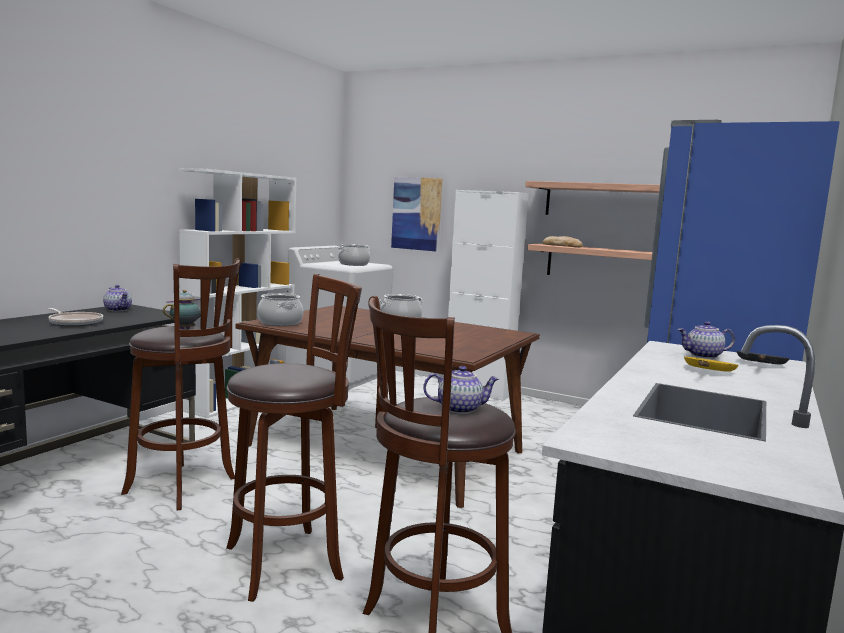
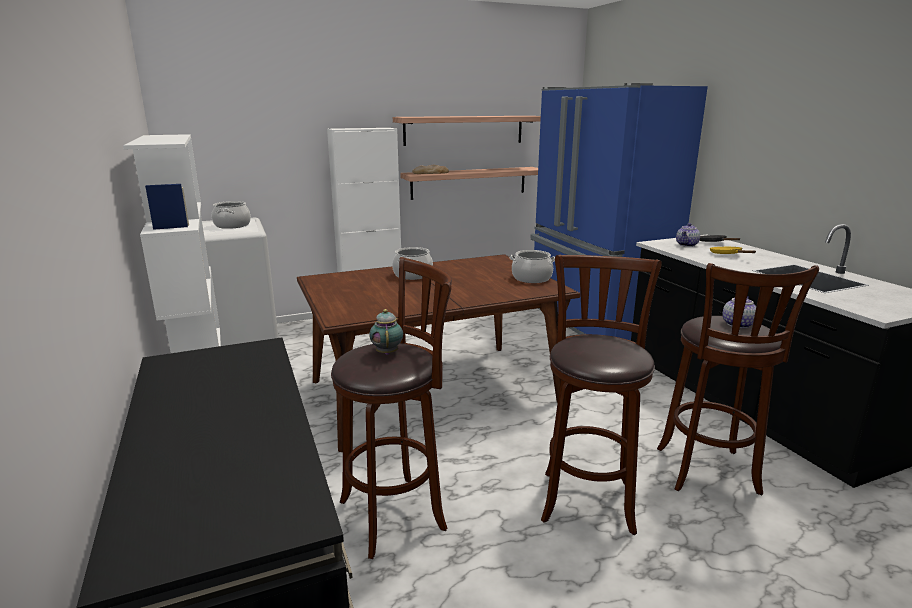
camera: 50 degrees left, 10 degrees up
frying pan [48,308,103,327] -> none
teapot [103,285,132,312] -> none
cooking pot [257,293,303,326] -> cooking pot moved to [510,250,555,283]
picture [391,177,443,252] -> none

